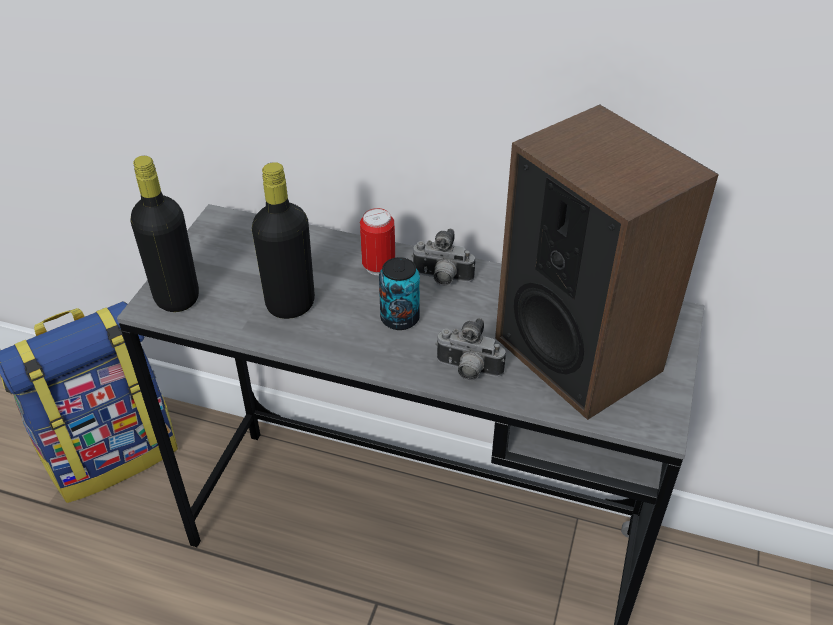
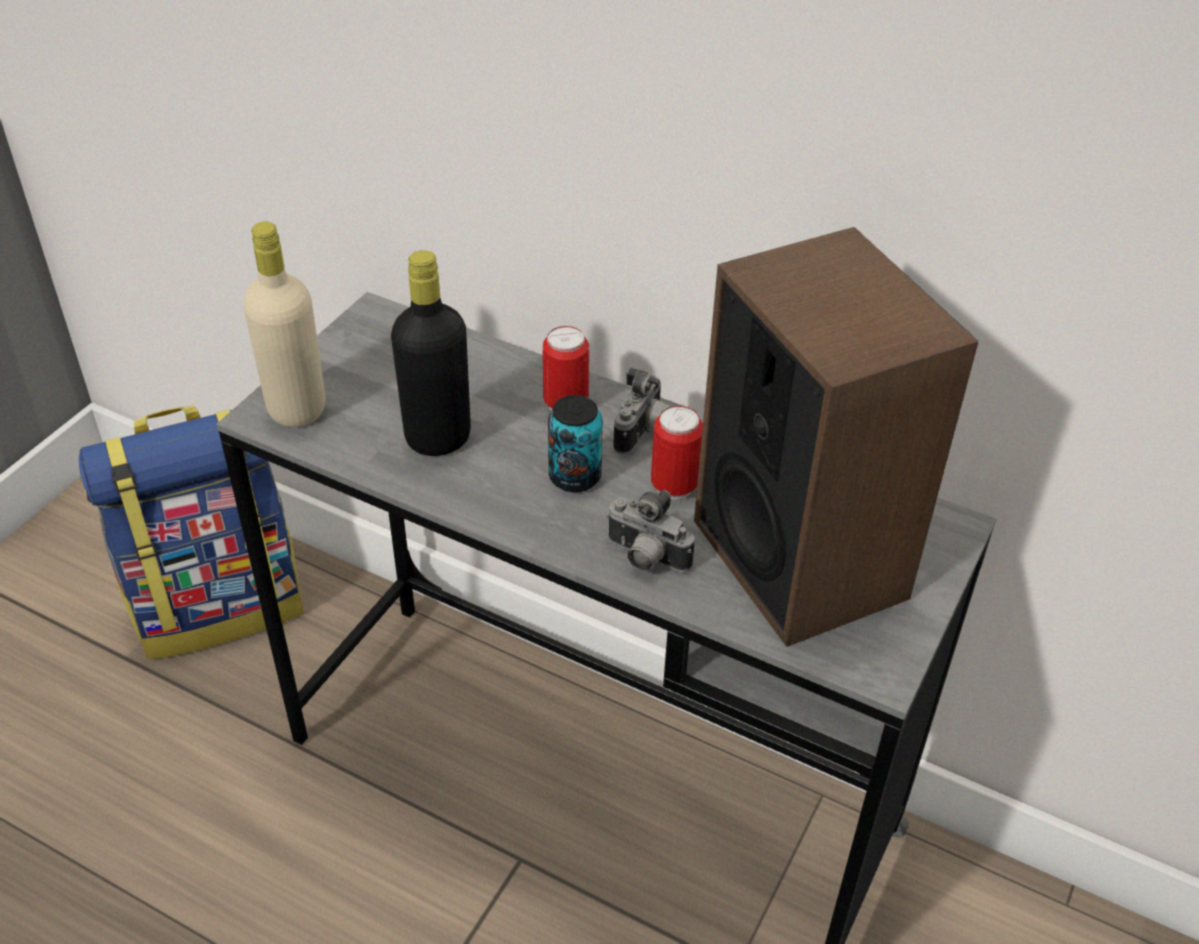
camera: 10 degrees right, 0 degrees up
black bottle [131,156,199,312] -> beige bottle [243,221,325,427]
camera [411,229,475,286] -> camera turned 90 degrees counterclockwise [613,368,671,454]
none -> can [651,406,703,500]

